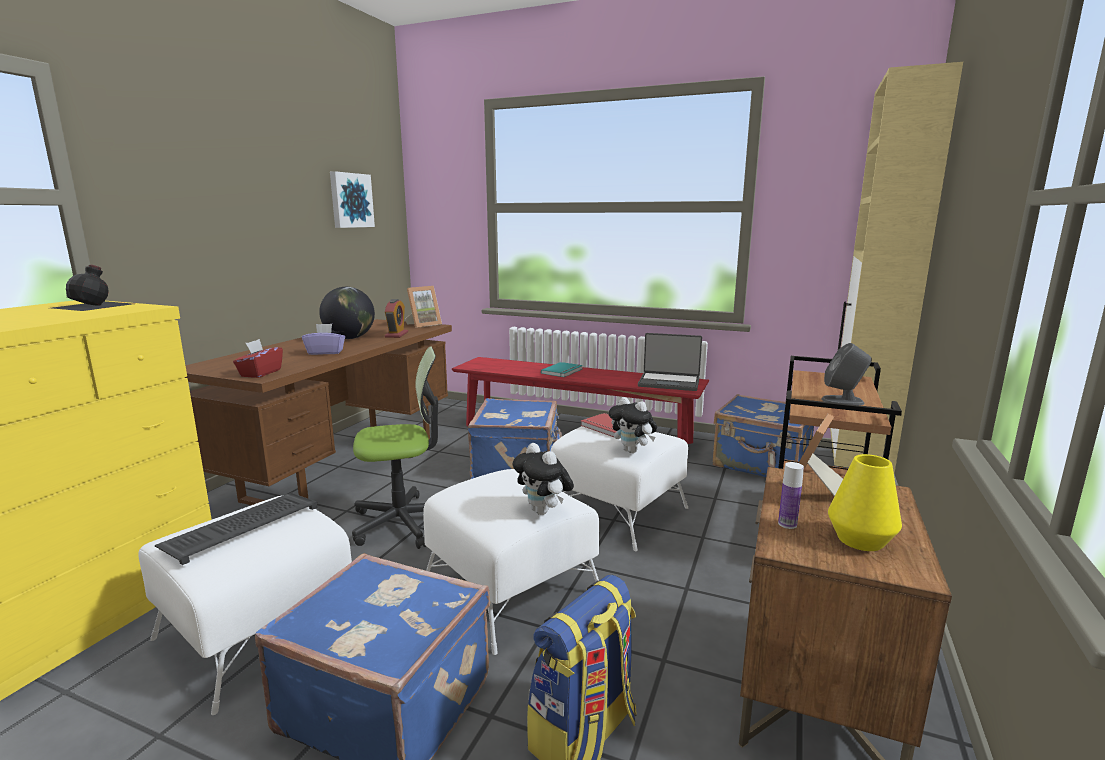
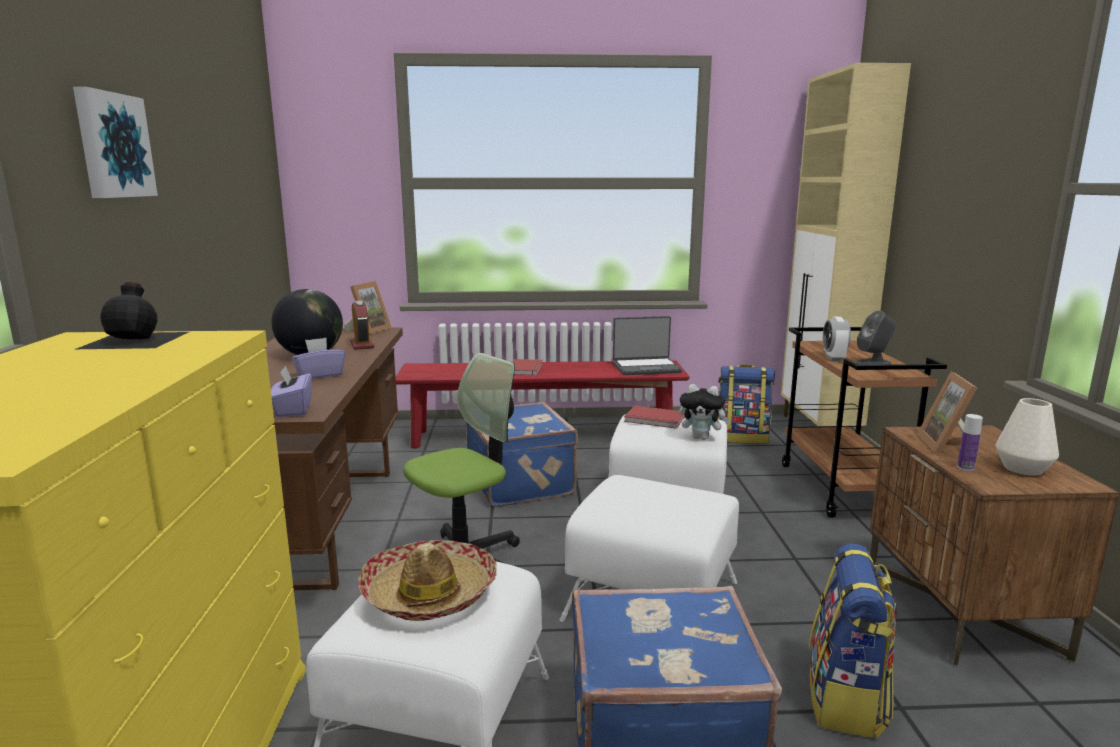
camera: 25 degrees left, 0 degrees up
keyboard [155,493,318,565] -> hat [358,540,497,621]
red tissue box [233,339,283,378] -> purple tissue box [271,365,312,417]
picture [330,171,375,228] -> picture moved to [73,87,158,198]
plush toy [512,443,574,515] -> none
turquoise book [541,362,583,377] -> red book [512,359,543,375]
blue suitcase [713,394,814,477] -> backpack [717,365,775,444]
yellow vase [828,454,902,551] -> white vase [995,398,1059,476]
none -> alarm clock [823,317,851,361]

